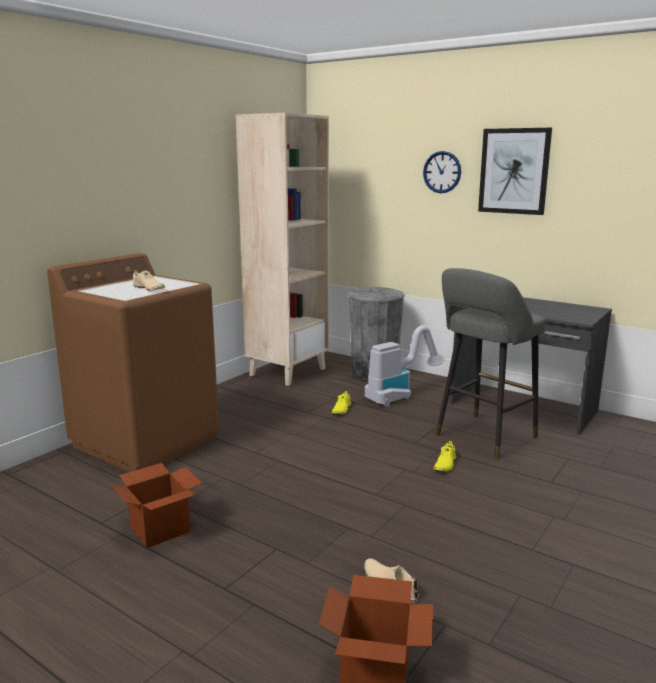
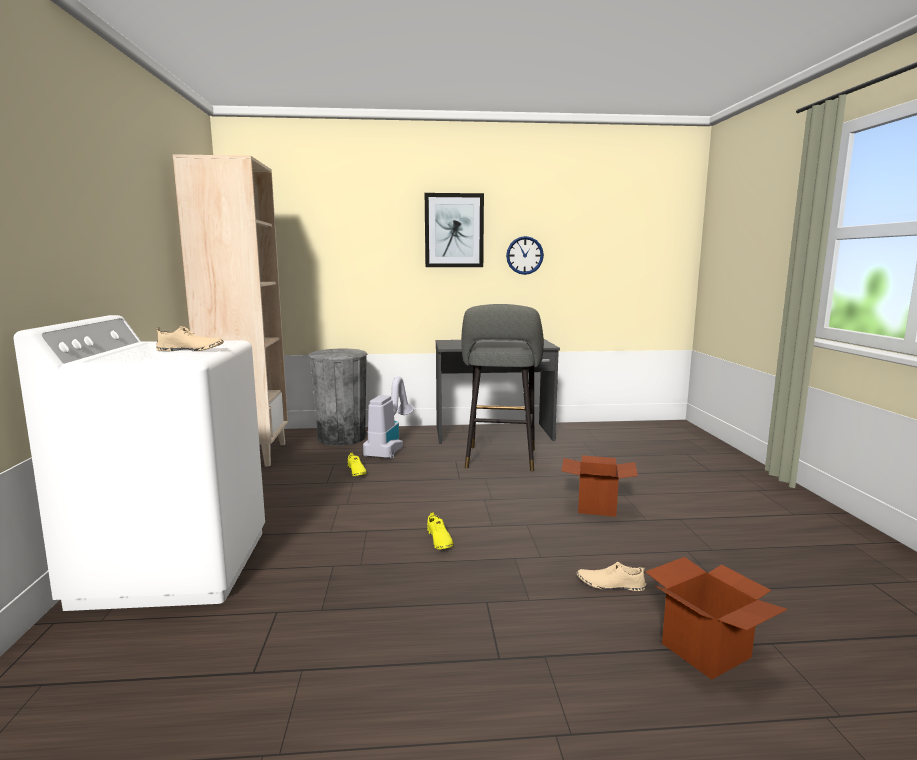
camera: 40 degrees left, 5 degrees down
brown washing machine [47,253,219,472] -> white washing machine [13,315,265,611]
cardboard box [111,463,202,548] -> cardboard box moved to [561,455,638,517]
wall clock [423,151,461,193] -> wall clock moved to [506,236,544,275]
yellow shoe [434,440,456,471] -> yellow shoe moved to [427,512,454,549]

